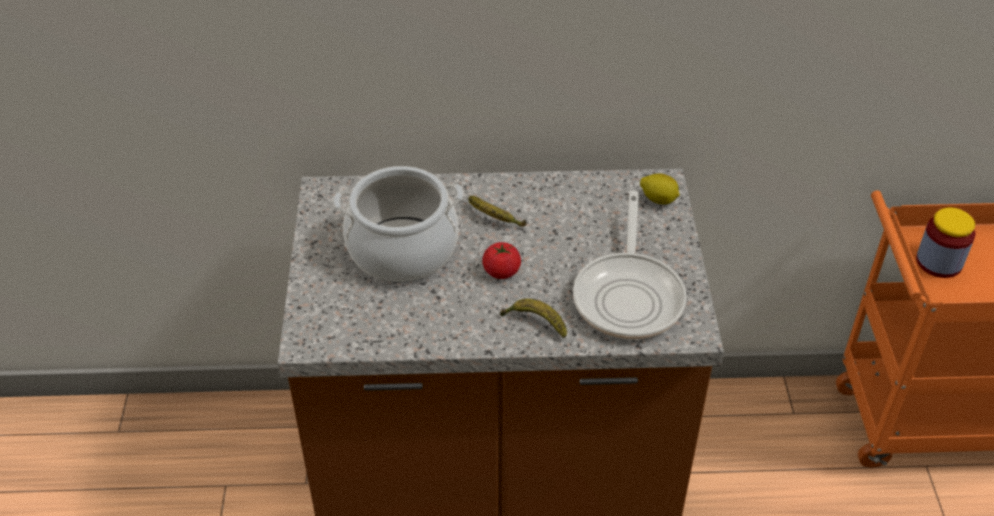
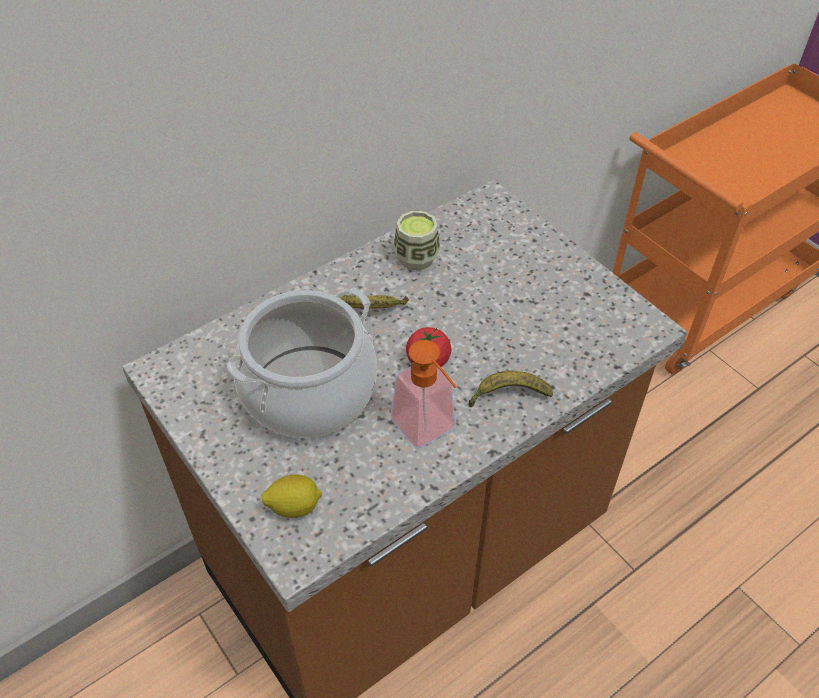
camera: 35 degrees left, 5 degrees up
frying pan [573,191,687,339] -> none
lemon [640,173,680,204] -> lemon moved to [262,474,322,518]
jar [916,207,975,278] -> none
none -> soap dispenser [390,340,457,449]
none -> cup [394,211,440,270]

